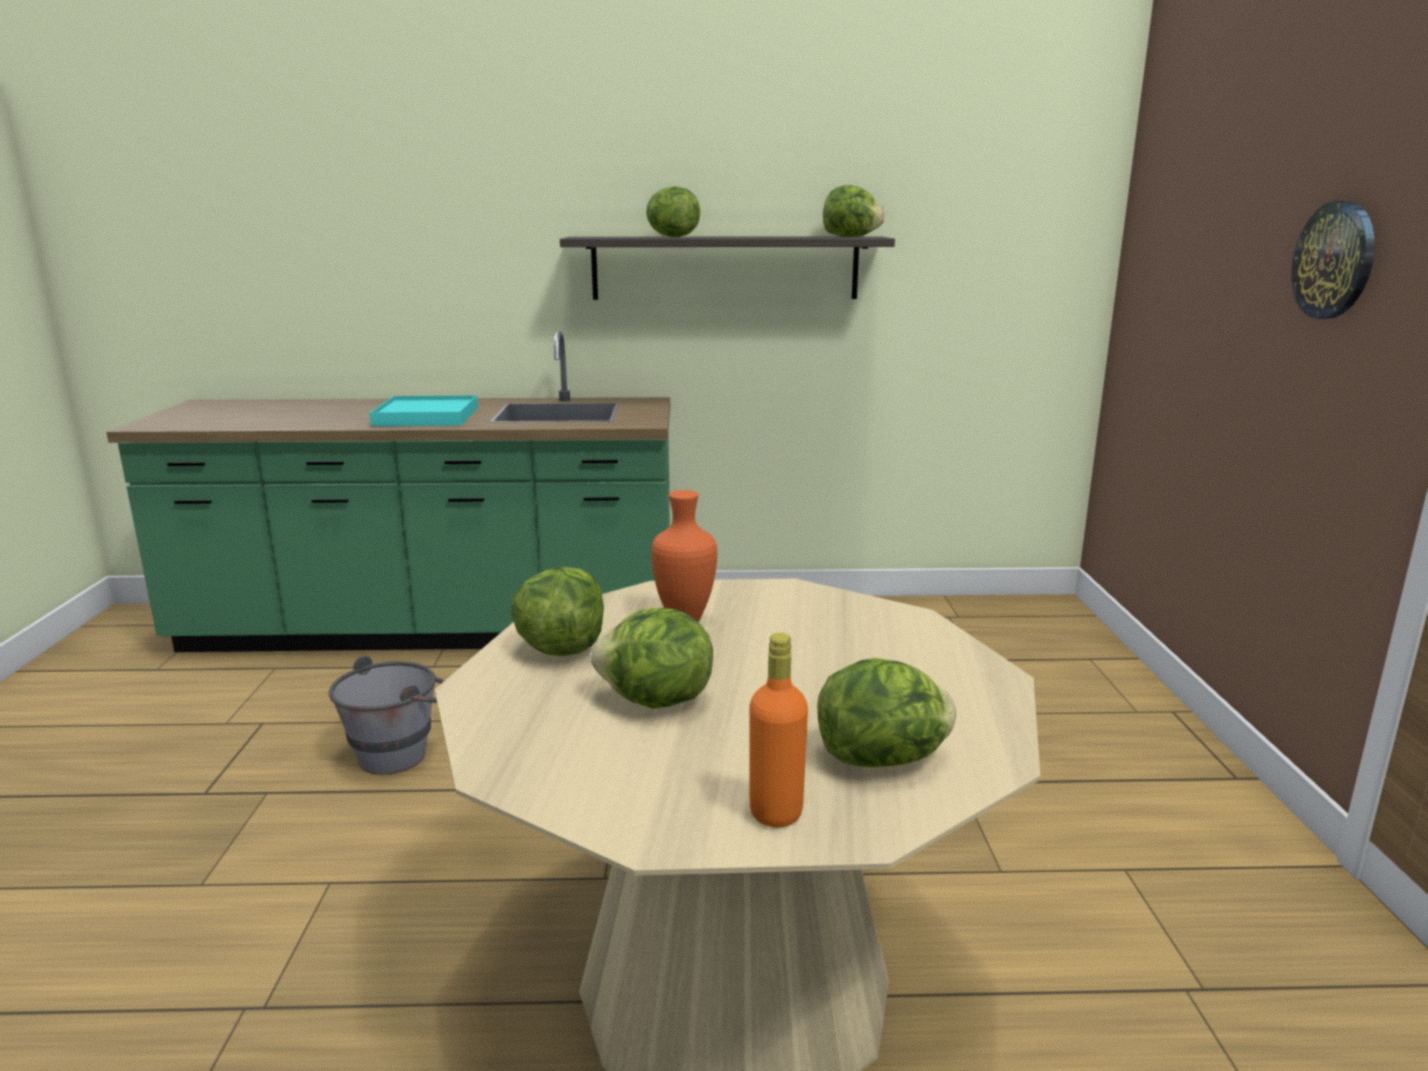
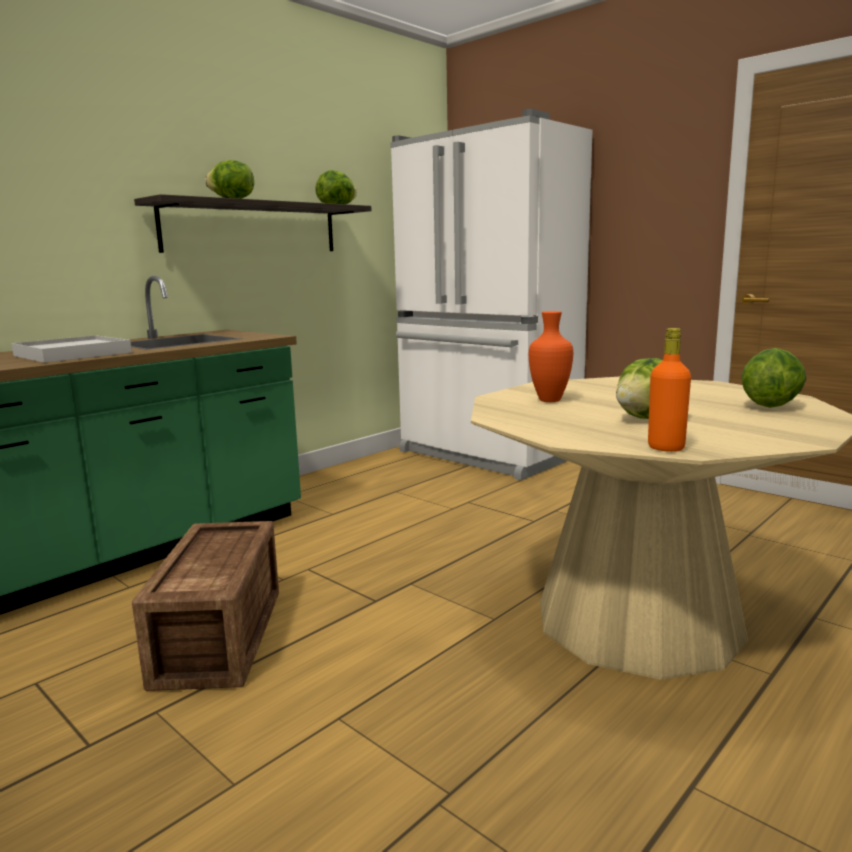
camera: 45 degrees left, 5 degrees down
grey bucket [329,656,445,775] -> crate [132,521,279,691]
turquoise tray [370,395,478,426] -> white tray [12,335,132,363]
lettuce [511,567,604,656] -> none
orange bottle [749,633,808,827] -> orange bottle moved to [648,328,691,452]
wall clock [1291,201,1375,319] -> none
none -> white fridge [390,109,593,480]

